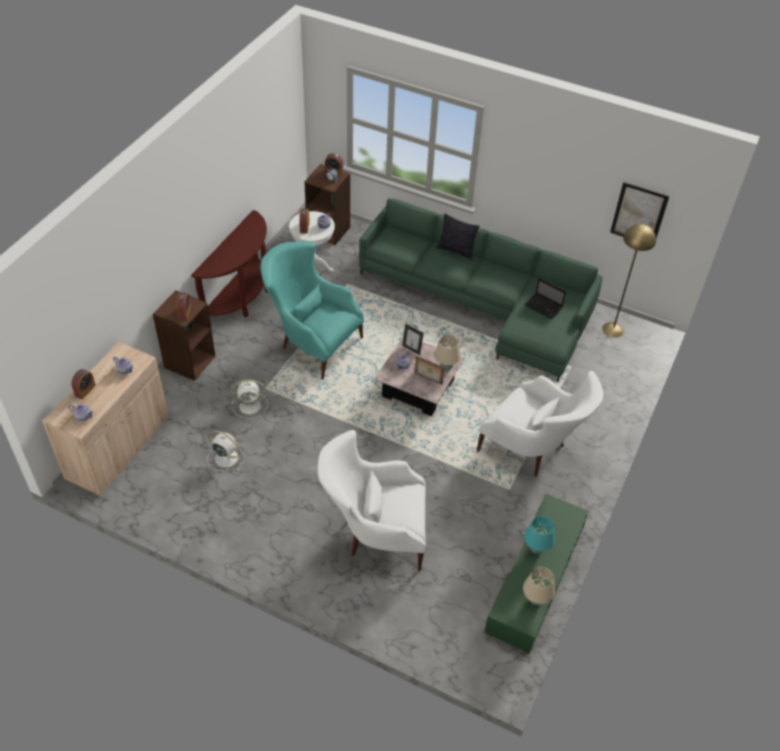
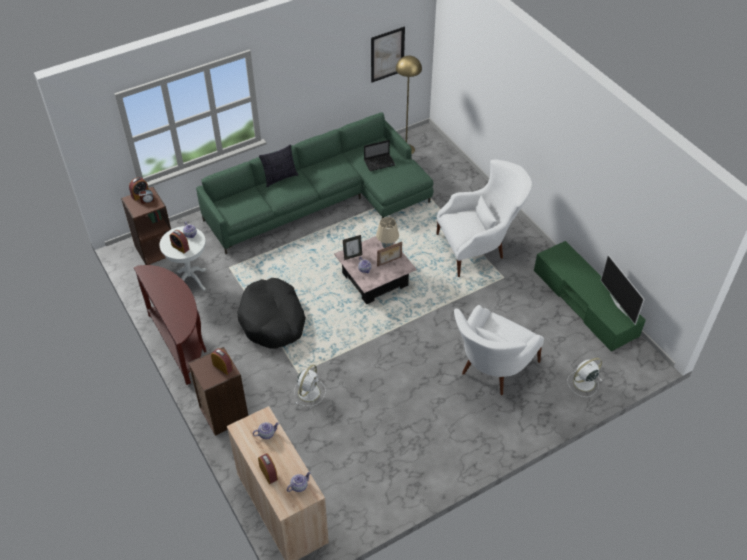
camera: 55 degrees left, 0 degrees up
white fan [207,430,245,471] -> white fan moved to [567,358,602,397]
turquoise armchair [260,241,364,380] -> black dog bed [237,278,306,349]
beige table lamp [523,567,555,605] -> television [601,255,645,325]
turquoise table lamp [524,516,555,554] -> none

